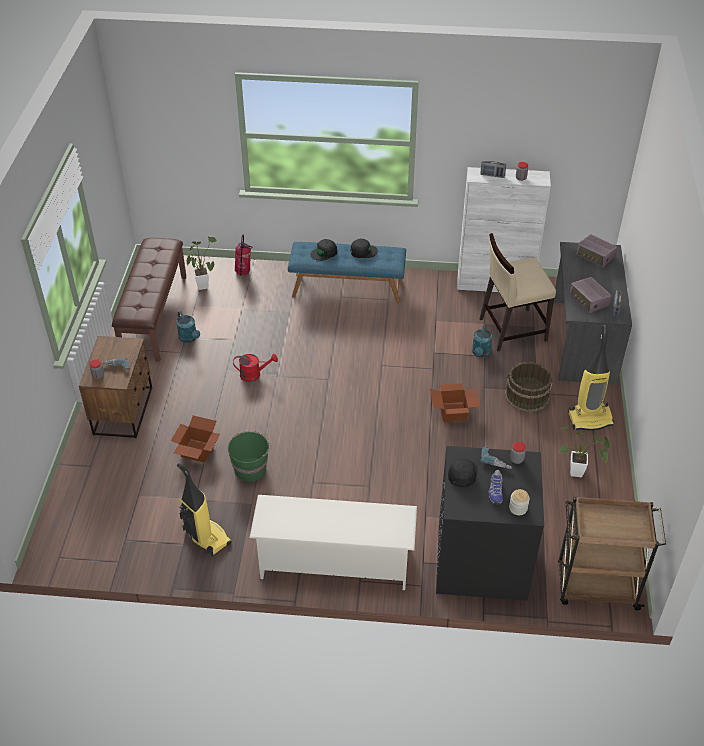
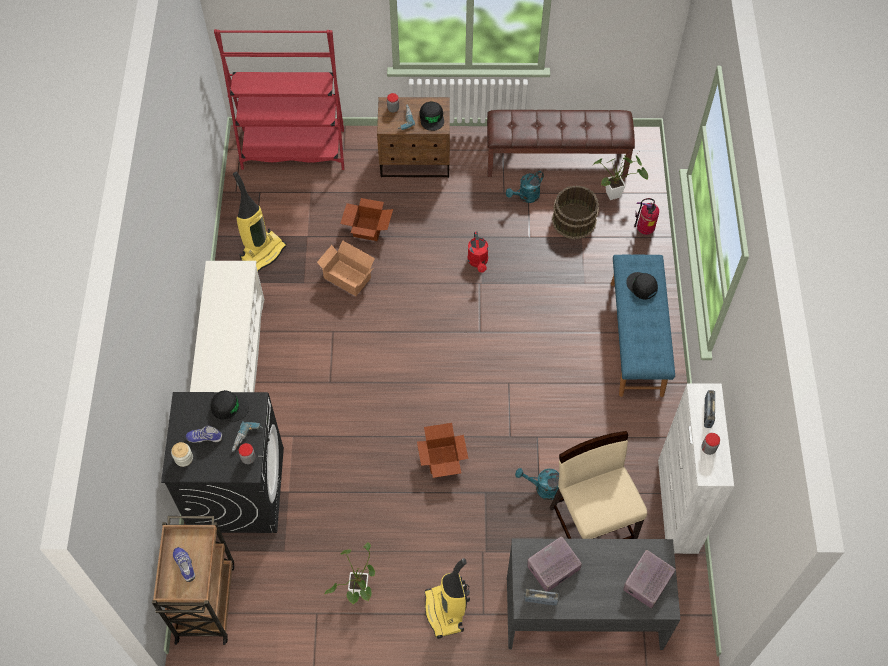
camera: 85 degrees right, 15 degrees up
green bucket [228,431,271,482] -> cardboard box [317,240,375,296]
black cap [351,239,378,258] -> black cap moved to [419,102,444,131]
brown bucket [505,362,552,412] -> brown bucket moved to [552,185,599,239]
none -> shoe [173,547,195,582]
none -> red bookcase [214,29,344,170]

